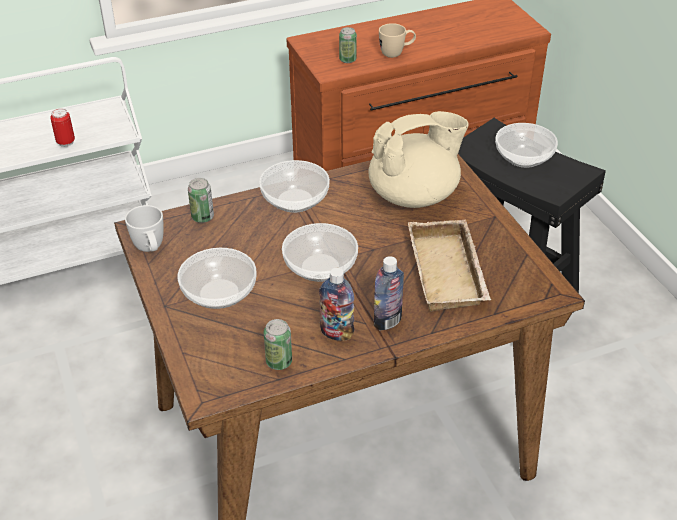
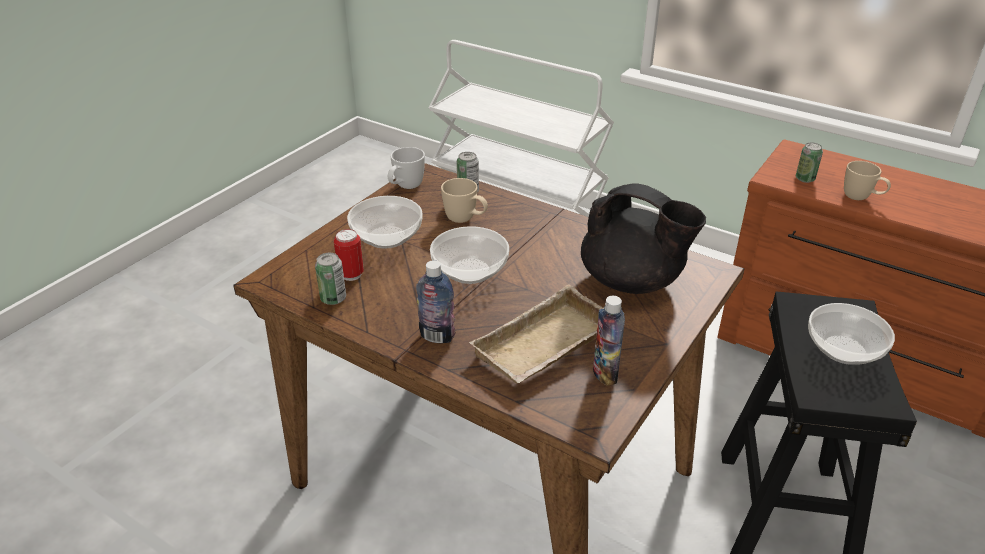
camera: 55 degrees right, 5 degrees down
can [50,109,75,147] -> can moved to [334,229,364,281]
bowl [259,160,330,213] -> none
bottle [319,268,354,341] -> bottle moved to [593,296,625,386]
beige teapot [368,111,469,208] -> black teapot [581,183,706,294]
none -> beige mug [441,178,488,223]

